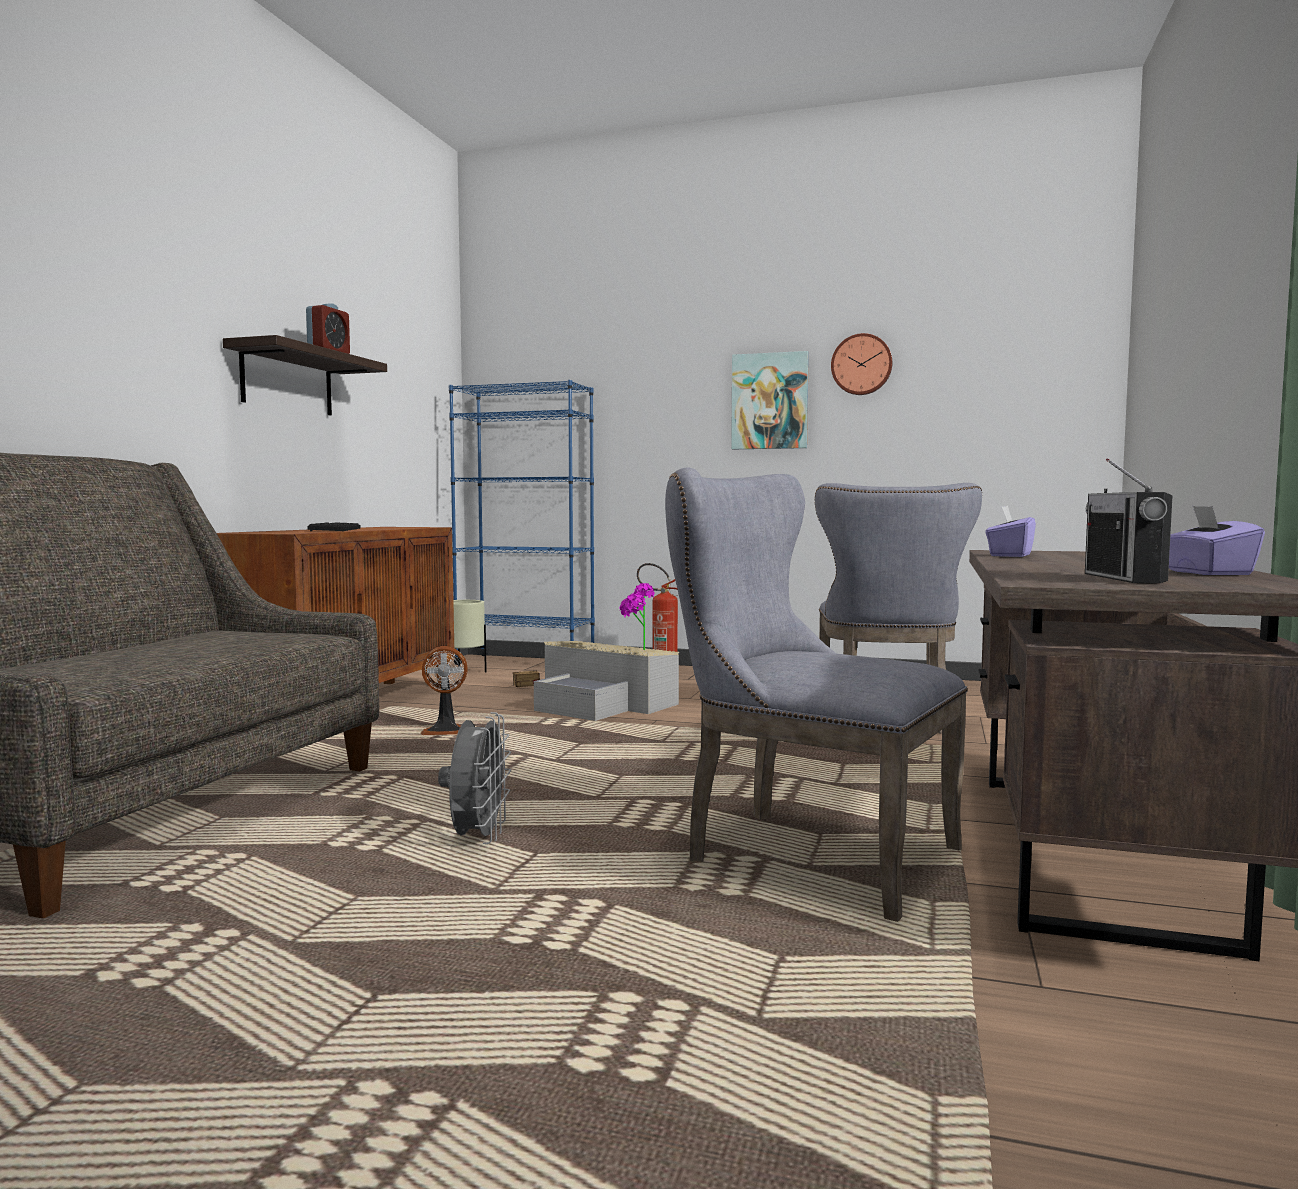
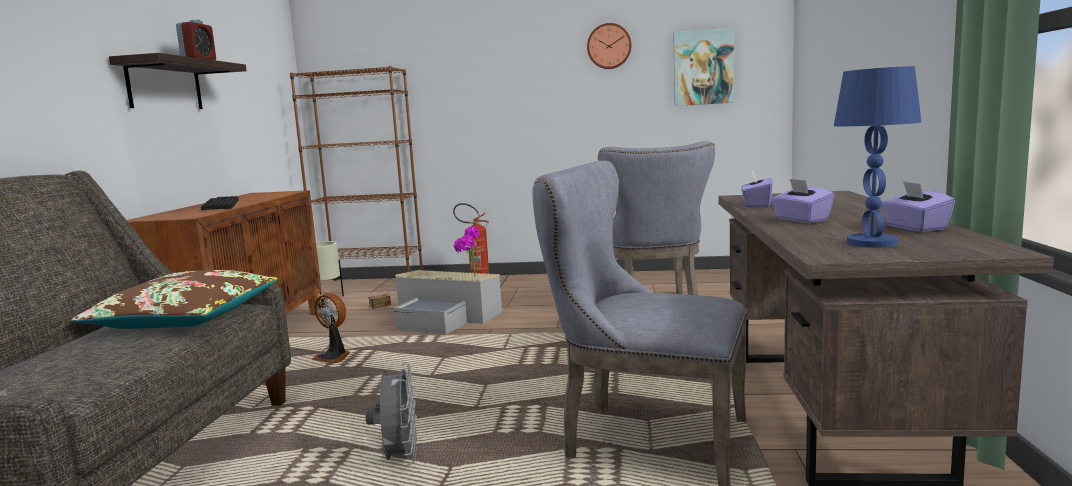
camera: 10 degrees left, 5 degrees up
fan [420,646,468,735] -> fan turned 45 degrees clockwise [312,293,351,364]
blue bookcase [449,380,595,665] -> brown bookcase [290,66,423,281]
picture [731,351,809,449] -> picture moved to [673,28,734,106]
radio [1085,458,1173,583] -> blue table lamp [834,66,922,248]
none -> brown pillow [71,270,278,329]
none -> purple tissue box [771,179,834,223]

